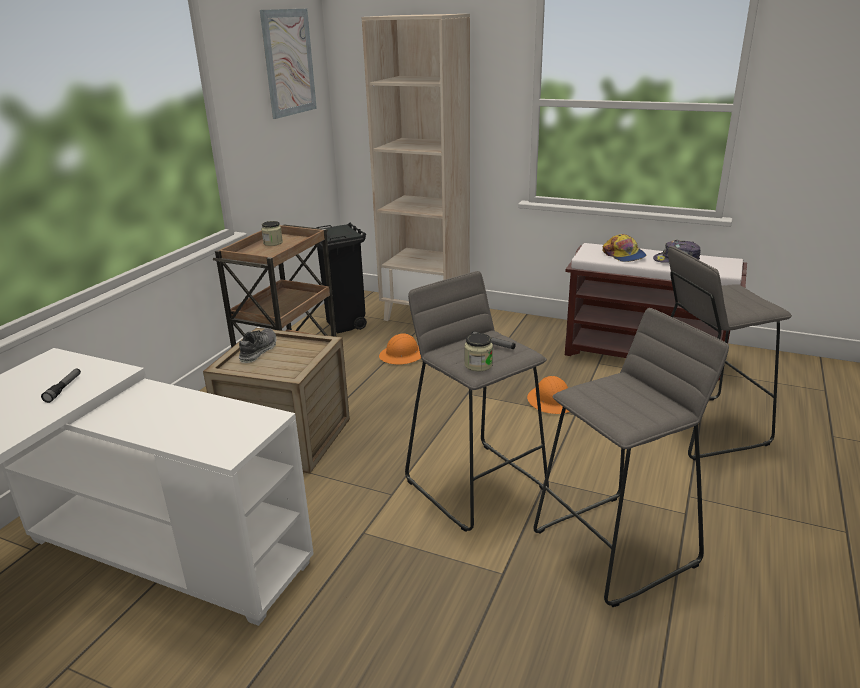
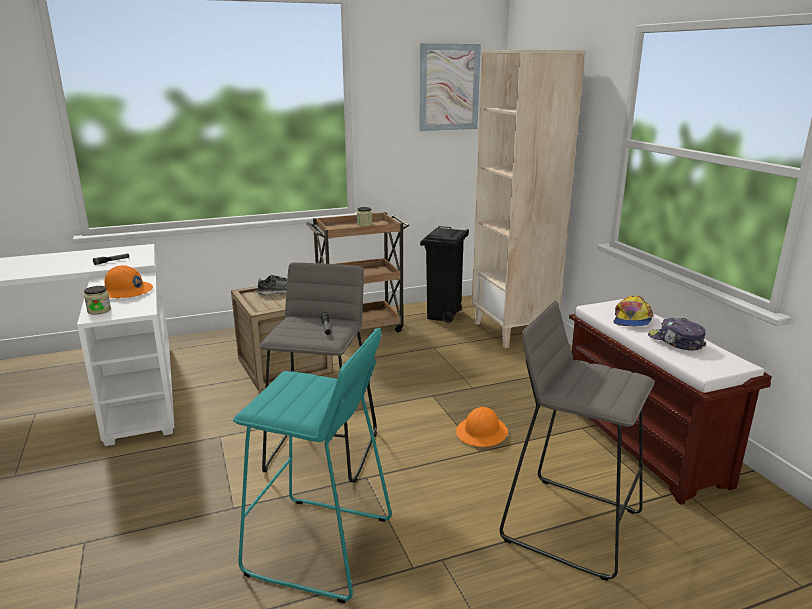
camera: 45 degrees right, 5 degrees down
orange hard hat [379,333,421,365] -> orange hard hat moved to [105,265,153,299]
jar [464,333,493,371] -> jar moved to [84,286,111,315]
grey stool [533,308,729,607] -> turquoise stool [233,328,392,603]

